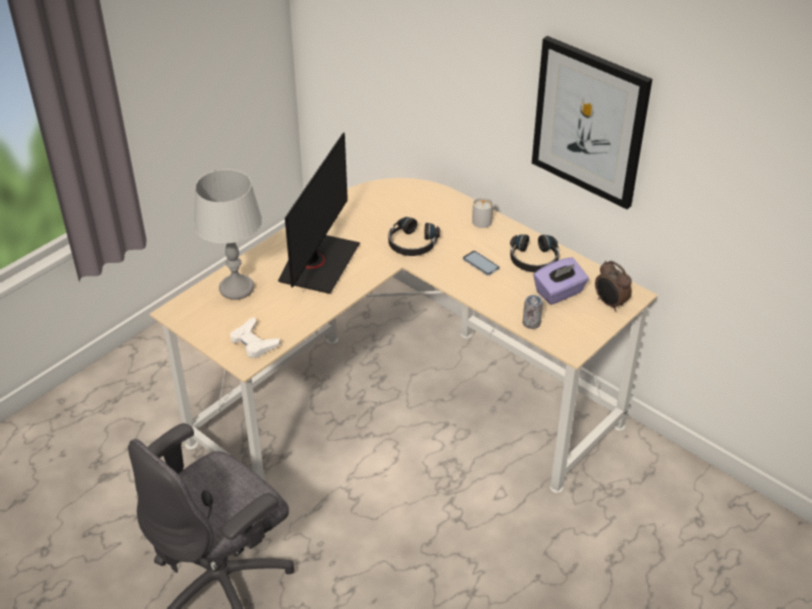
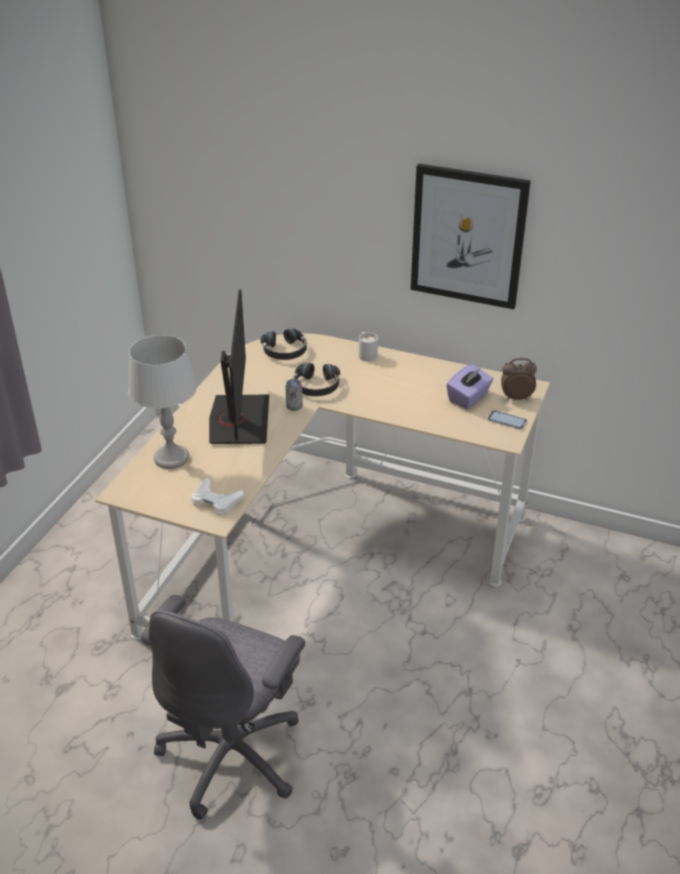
camera: 20 degrees left, 5 degrees down
phone [463,251,500,276] -> phone moved to [488,410,527,430]
black headphones [510,234,559,272] -> black headphones moved to [261,328,307,360]
can [523,295,543,329] -> can moved to [285,379,303,411]
alarm clock [595,261,632,311] -> alarm clock turned 150 degrees clockwise [501,358,537,400]

